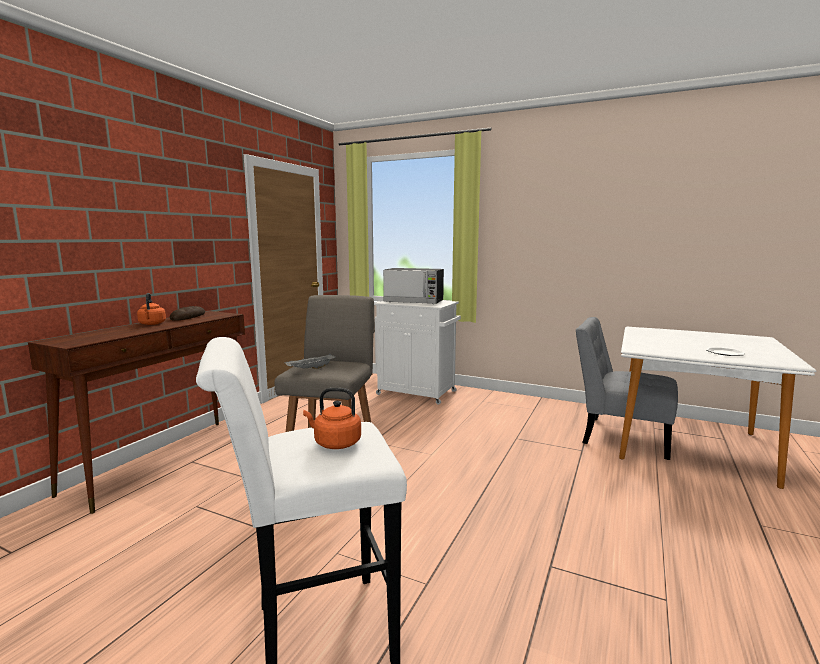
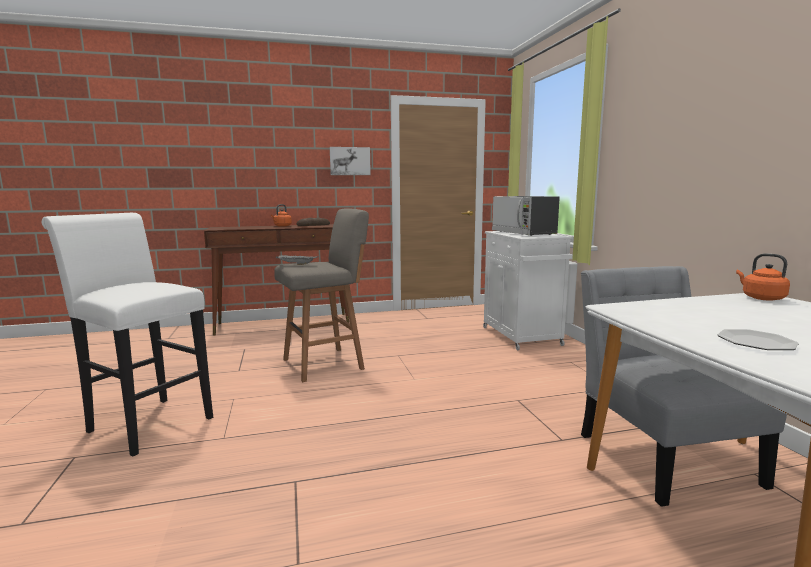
camera: 50 degrees right, 0 degrees up
orange kettle [303,388,361,449] -> orange kettle moved to [736,253,790,301]
none -> picture [330,147,371,175]

